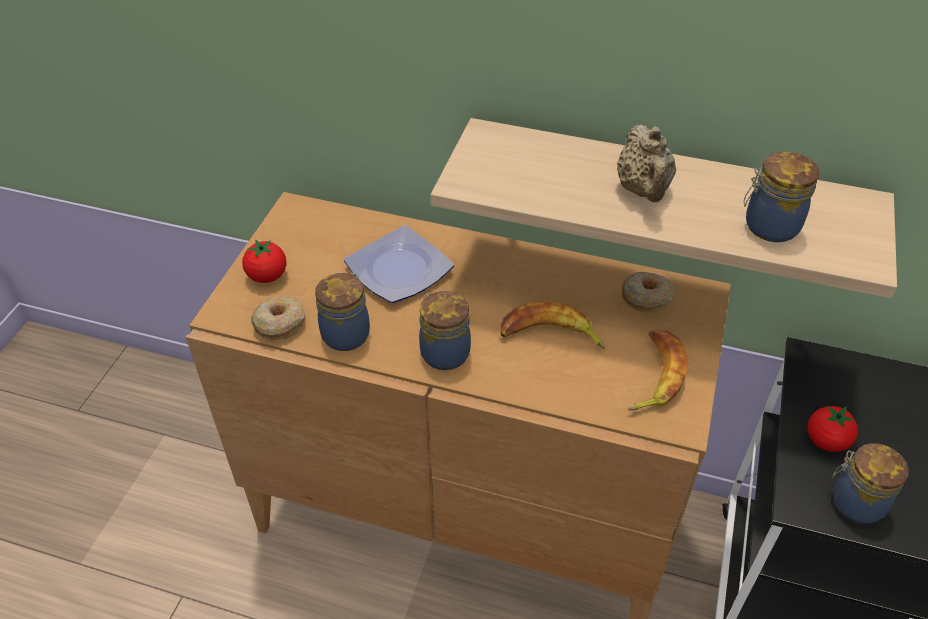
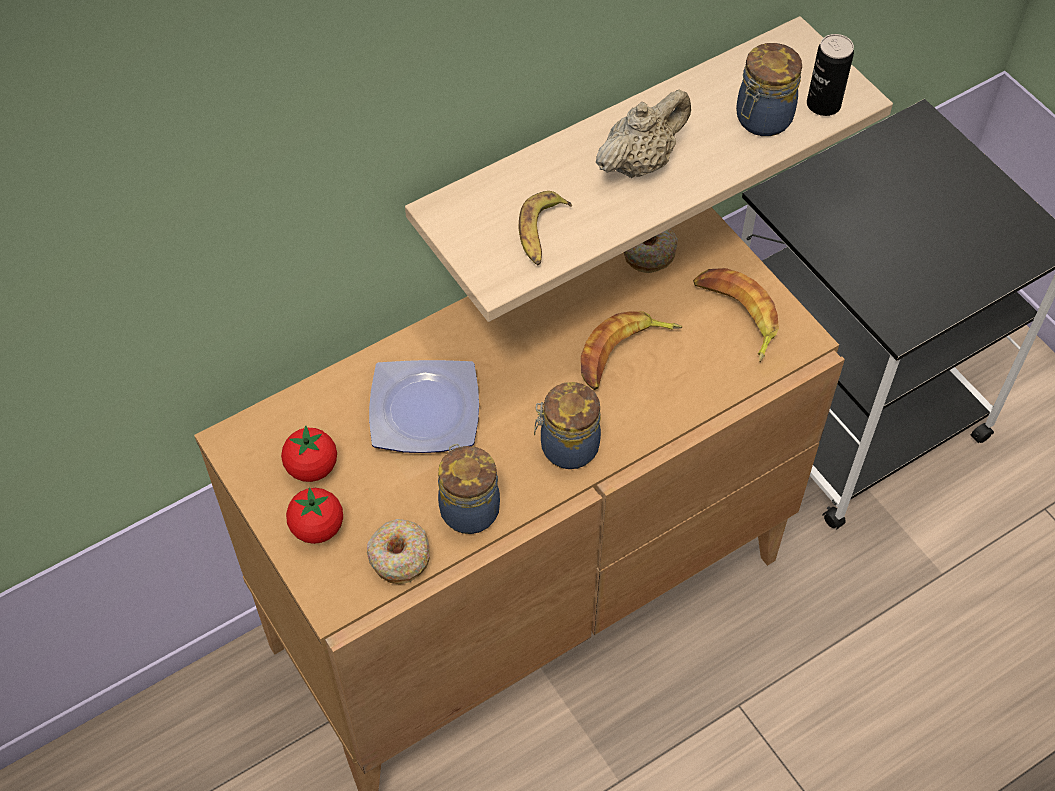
camera: 50 degrees left, 10 degrees up
beige teapot [617,125,676,202] -> beige teapot turned 75 degrees counterclockwise [596,89,691,178]
tomato [808,406,858,452] -> tomato moved to [281,425,337,482]
jar [832,443,909,524] -> none
none -> banana [518,191,572,265]
none -> can [807,34,854,116]

